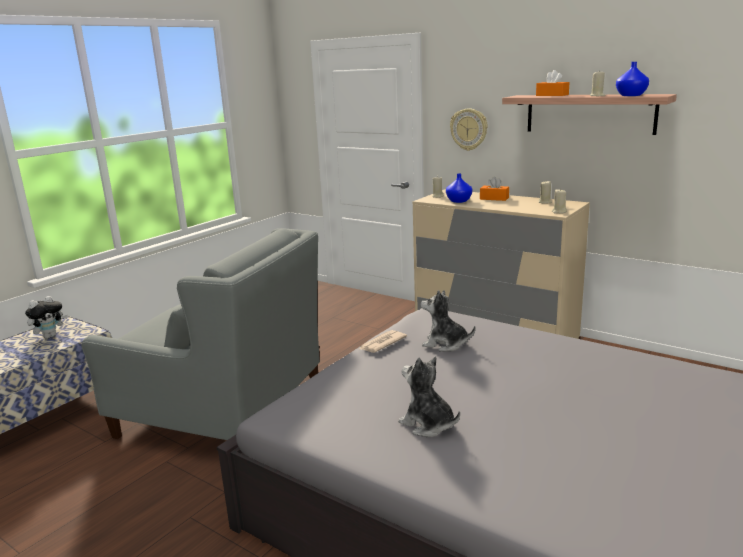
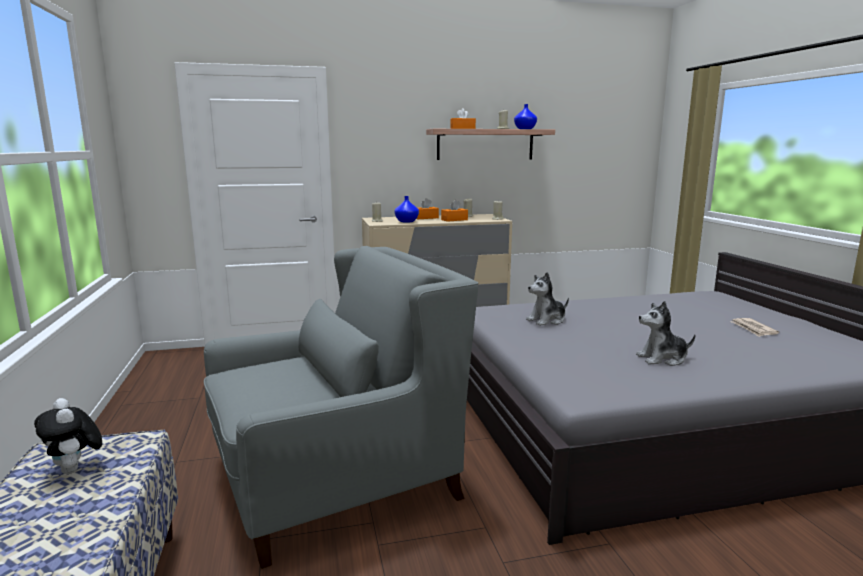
camera: 50 degrees left, 5 degrees down
plush toy [25,296,68,339] -> plush toy turned 150 degrees clockwise [34,398,102,474]
newspaper [359,330,407,353] -> newspaper moved to [730,318,779,337]
wall clock [450,108,488,151] -> none
none -> orange tissue box [441,200,468,222]

